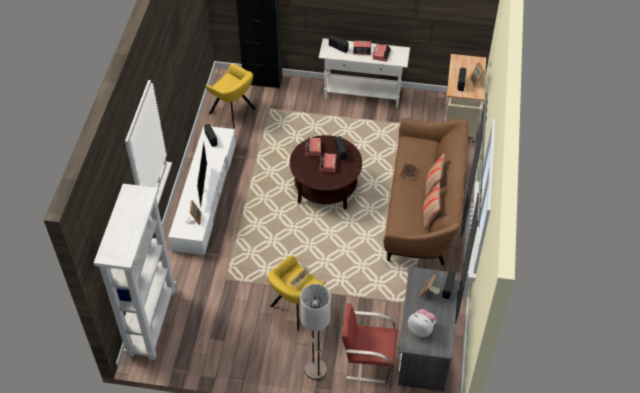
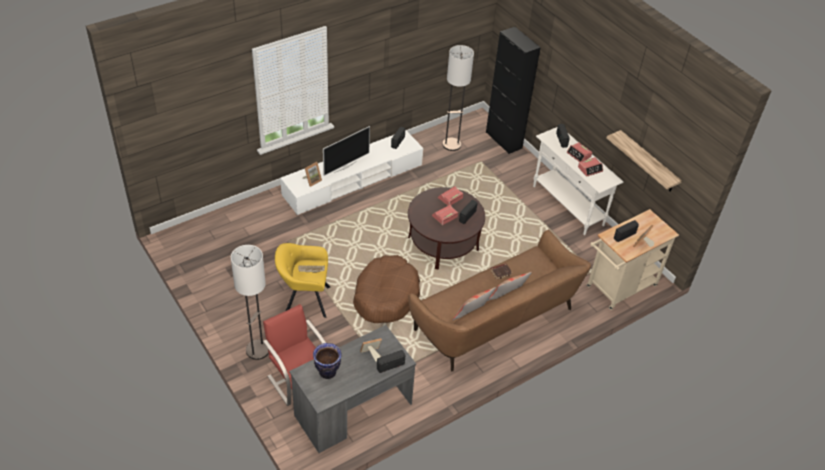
camera: 45 degrees right, 5 degrees down
white bookcase [94,184,176,360] -> none
yellow armchair [206,64,256,129] -> floor lamp [443,45,474,151]
plush toy [408,309,436,337] -> vase [313,343,342,379]
none -> brown dog bed [353,255,420,323]
none -> shelf [607,130,682,192]

